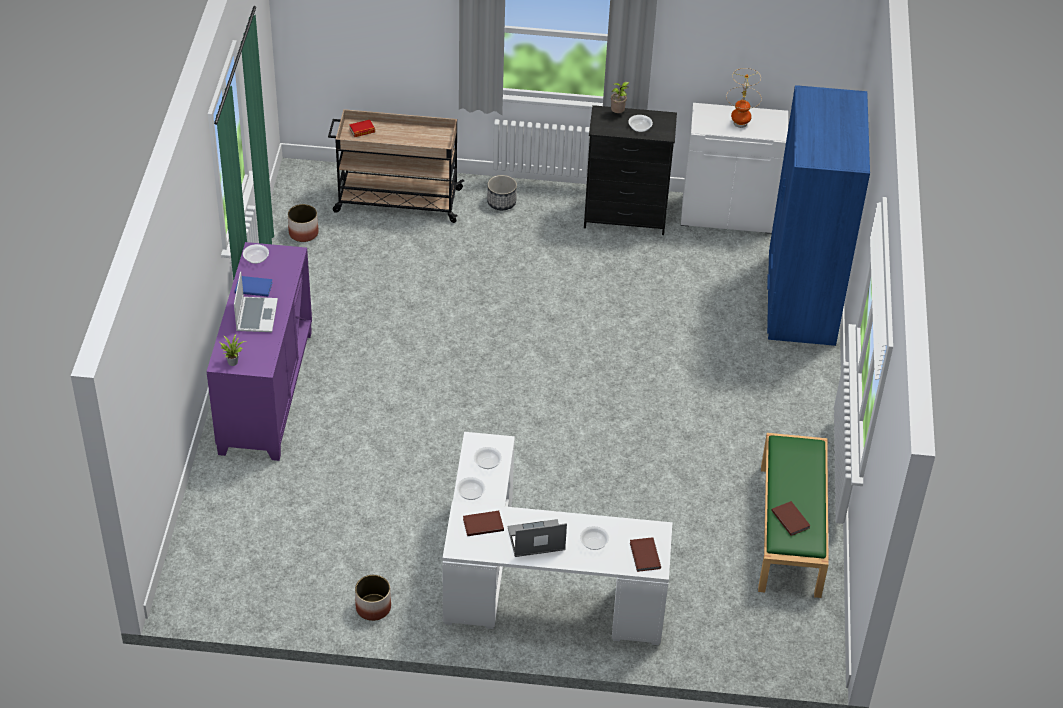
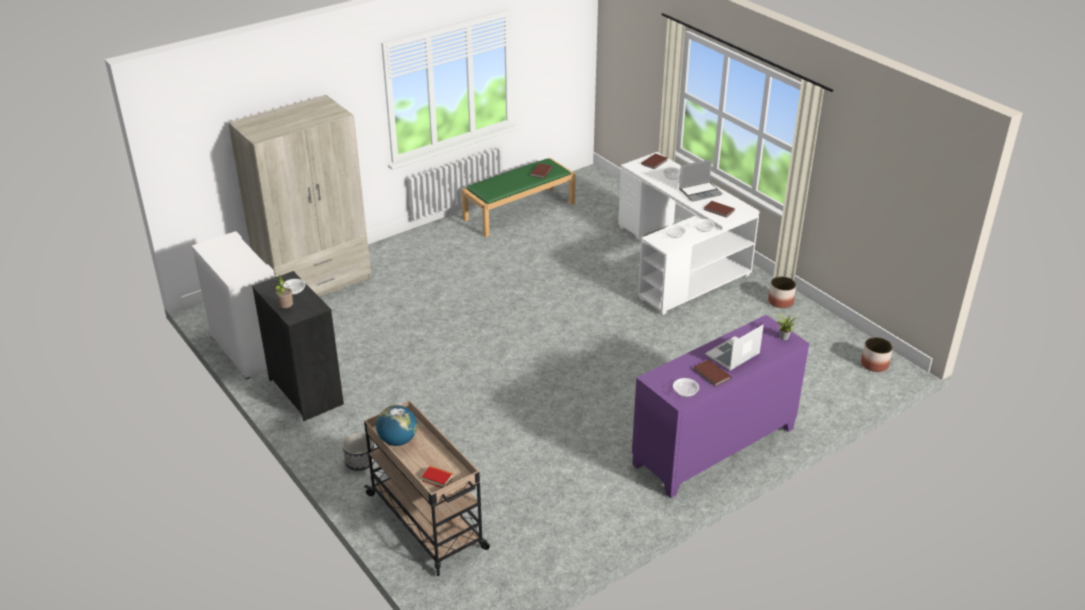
camera: 130 degrees left, 10 degrees down
blue book [235,276,273,296] -> brown book [693,360,732,387]
planter [288,204,318,242] -> planter moved to [861,337,893,372]
laptop [507,519,567,557] -> laptop turned 60 degrees counterclockwise [679,159,723,202]
table lamp [726,68,762,128] -> none
blue wardrobe [767,85,870,346] -> beige wardrobe [228,95,371,297]
none -> globe [376,405,417,446]

